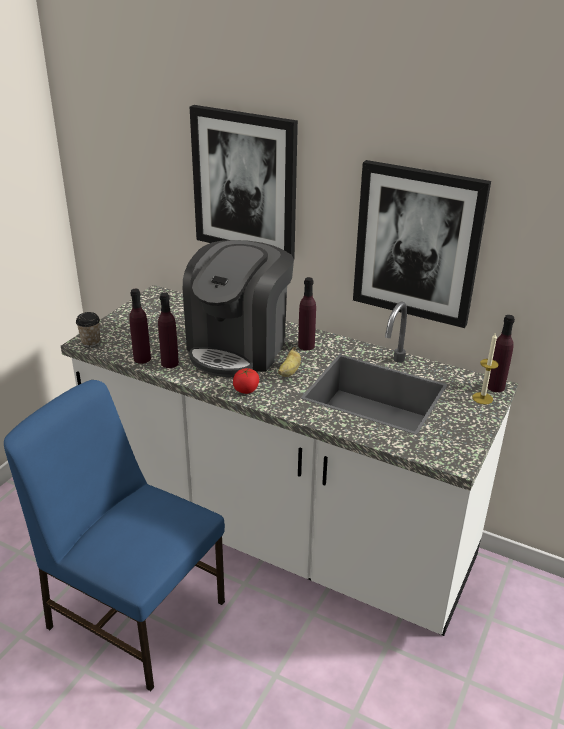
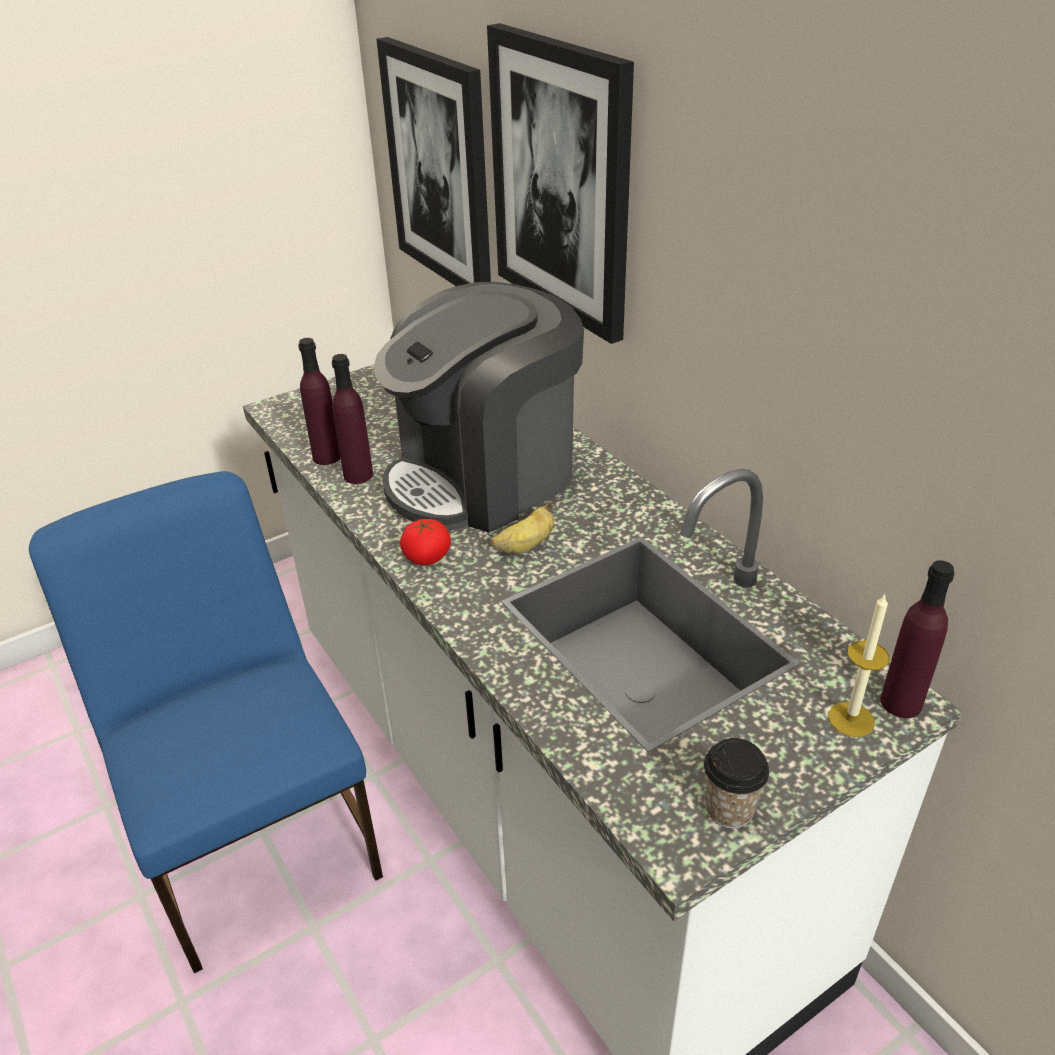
camera: 30 degrees right, 5 degrees up
cup [76,312,100,347] -> cup moved to [704,738,769,829]
purple bottle [298,277,316,350] -> none
picture [353,160,491,328] -> picture moved to [377,37,491,286]

